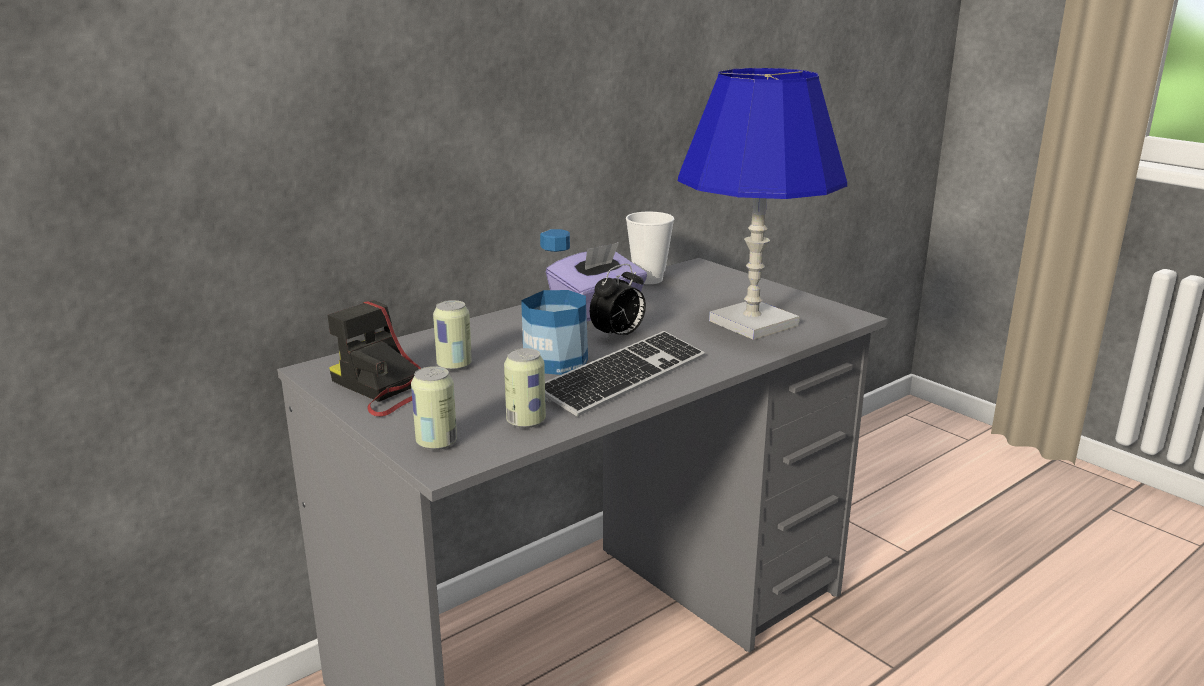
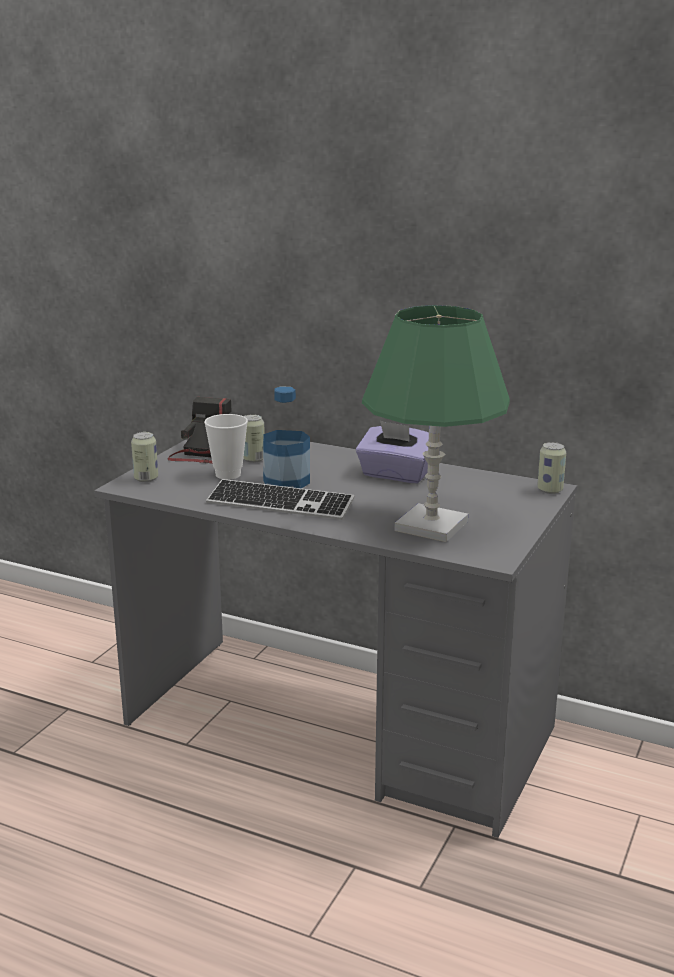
camera: 65 degrees right, 0 degrees up
can [504,348,546,428] -> can moved to [537,442,566,494]
alarm clock [590,264,646,342] -> none
cup [626,212,674,284] -> cup moved to [204,414,248,480]
blue table lamp [678,68,847,340] -> green table lamp [362,305,510,542]

